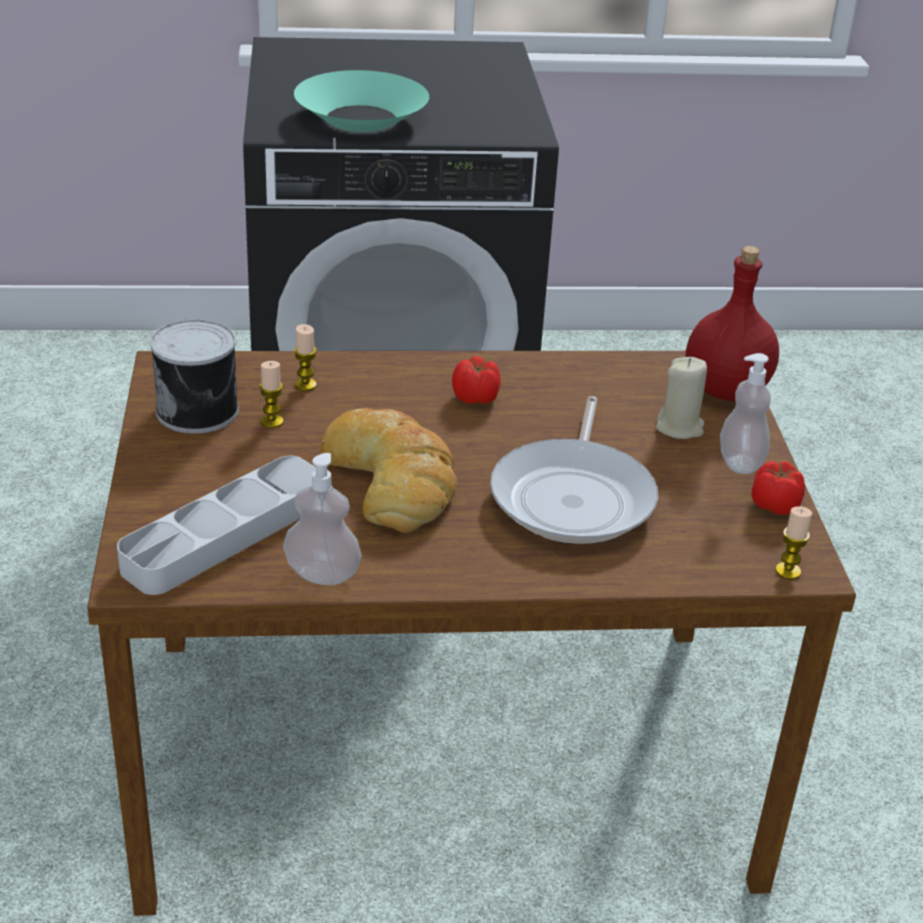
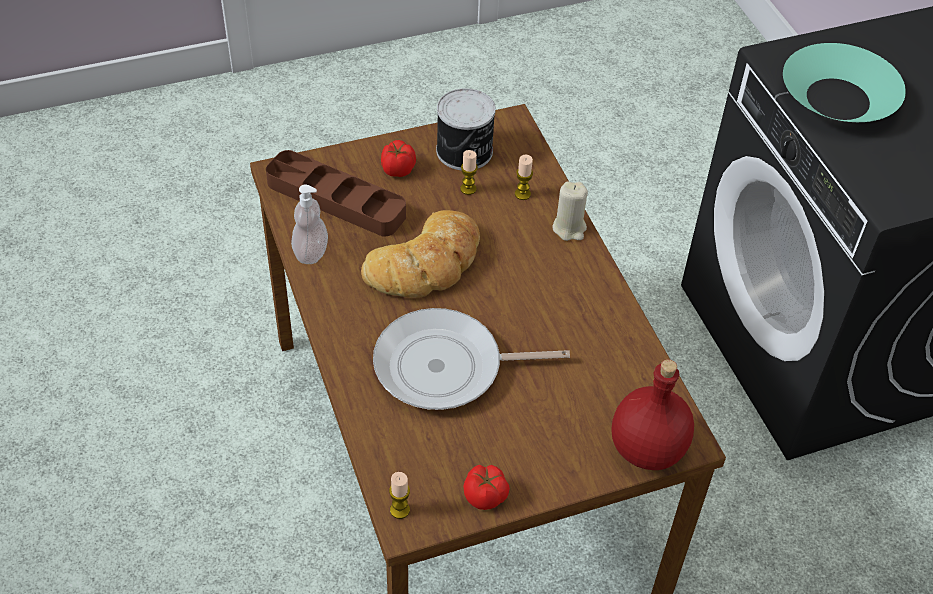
camera: 75 degrees right, 15 degrees up
grey tray [117,456,316,595] -> brown tray [266,150,406,236]
tomato [452,356,501,404] -> tomato moved to [381,140,416,177]
beige candle [656,357,707,439] -> beige candle moved to [552,181,588,241]
soap dispenser [720,353,771,474] -> none

